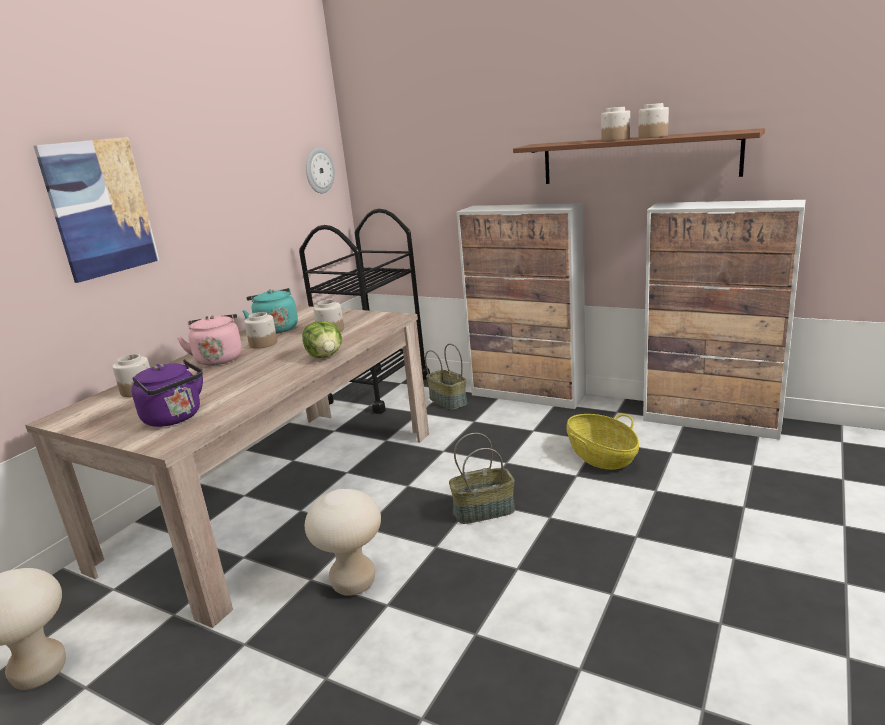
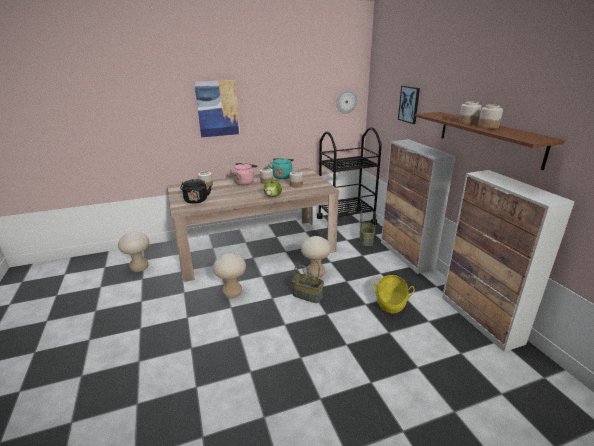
camera: 40 degrees right, 5 degrees up
purple kettle [131,359,203,427] -> black kettle [180,179,211,204]
none -> beige stool [301,236,331,278]
none -> picture [398,86,420,124]

